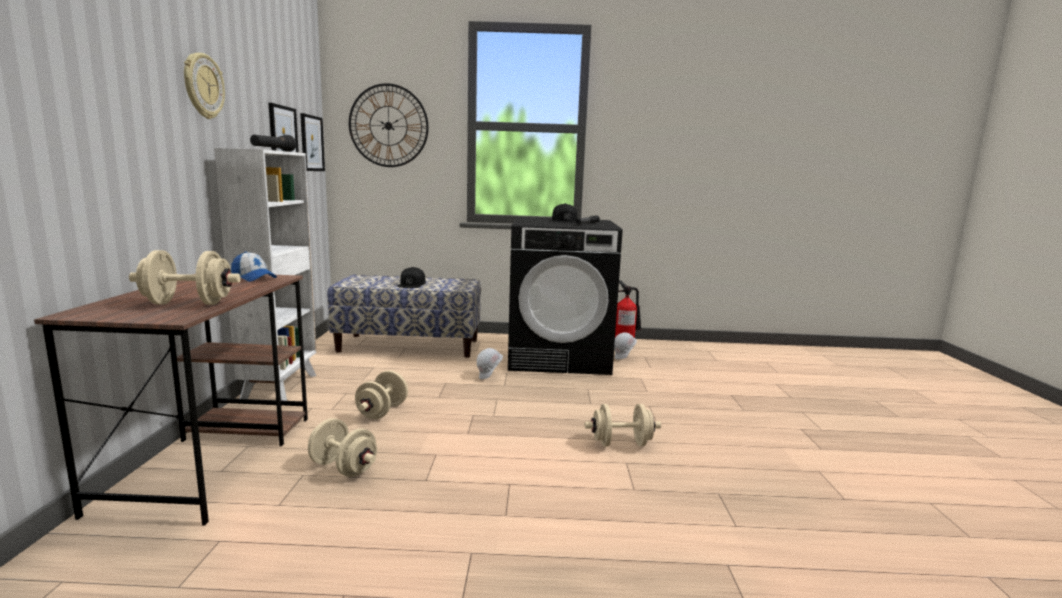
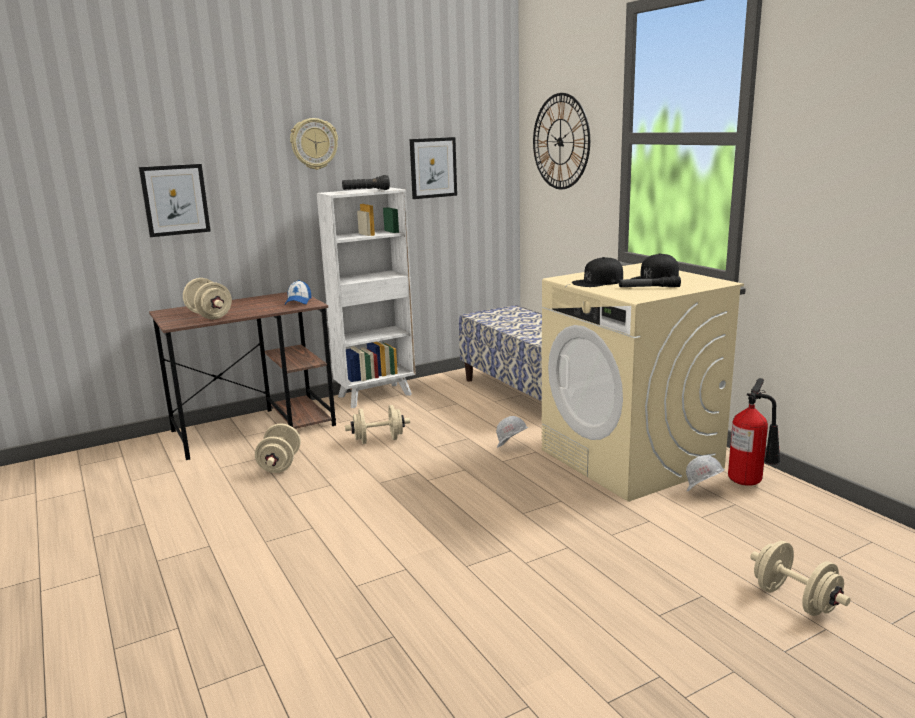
camera: 60 degrees right, 5 degrees up
picture [300,113,325,171] -> picture moved to [139,164,211,237]
black cap [397,267,426,288] -> black cap moved to [572,257,623,287]
black washing machine [508,217,623,375] -> beige washing machine [542,263,744,502]
beige dumbbell [585,404,661,447] -> beige dumbbell moved to [750,541,851,616]

